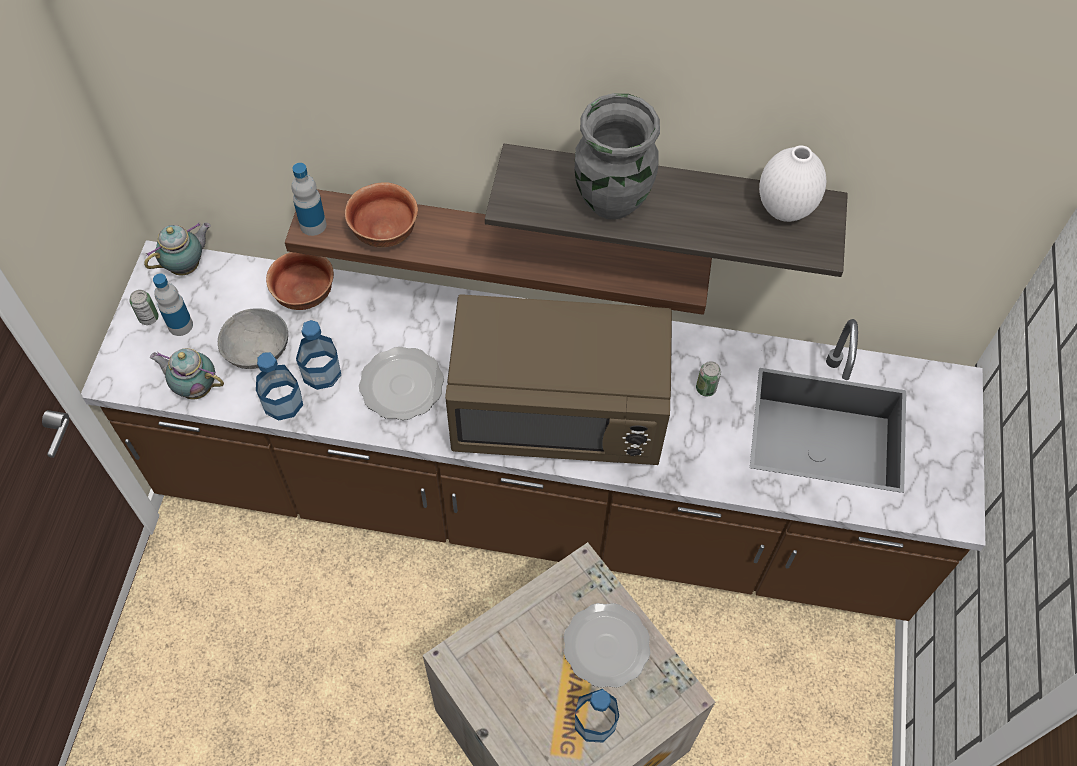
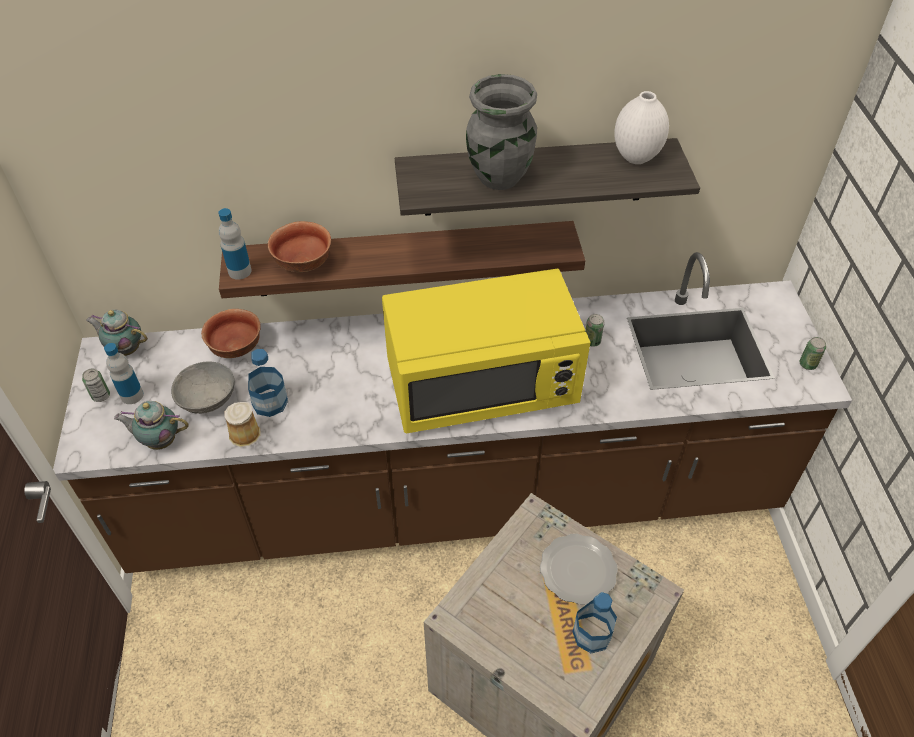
camera: 15 degrees left, 10 degrees down
teapot [144,222,211,275] -> teapot turned 105 degrees counterclockwise [86,310,148,356]
bottle [256,352,303,421] -> mug [225,402,260,447]
plate [359,347,444,420] -> none
brown microwave [445,294,672,465] -> yellow microwave [382,269,591,433]
none -> can [799,337,826,370]

